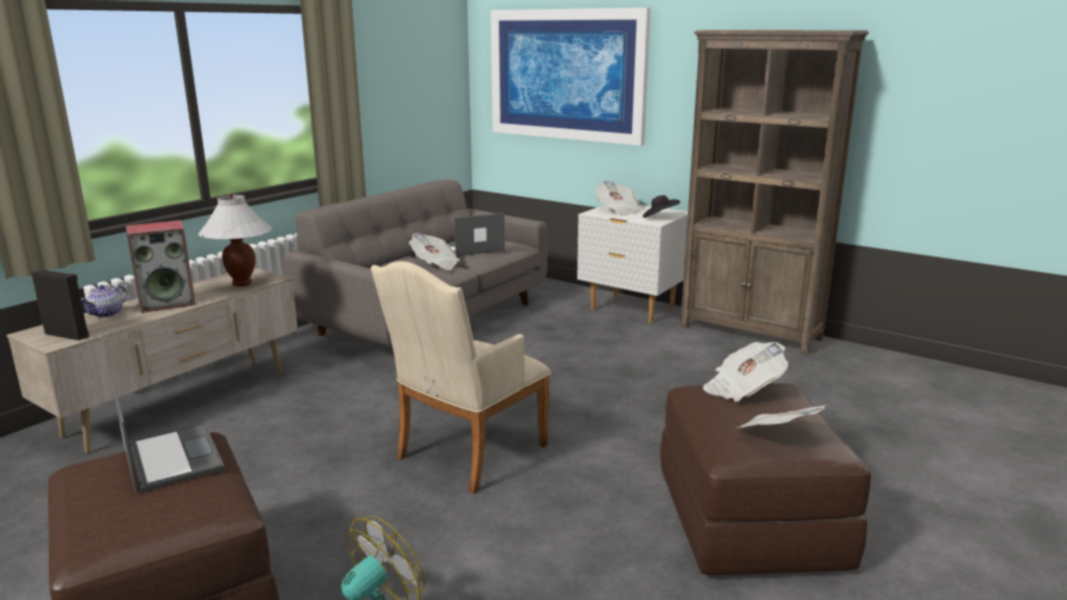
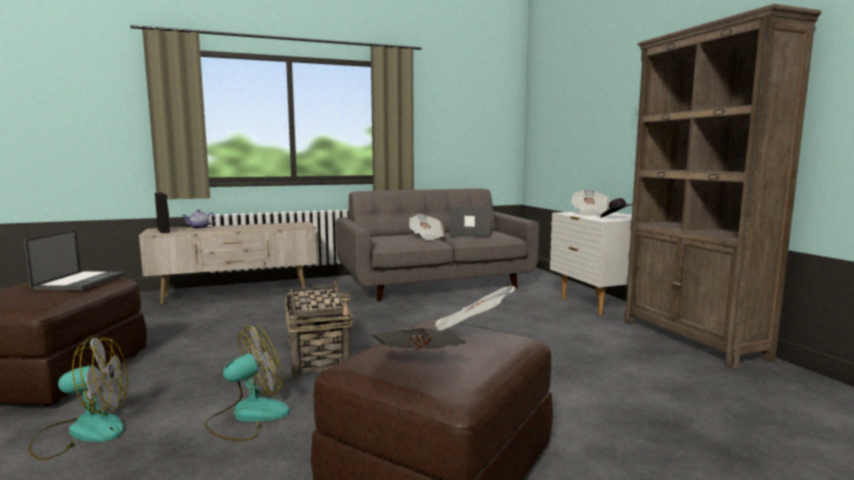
camera: 35 degrees right, 10 degrees down
speaker [126,220,196,313] -> none
white table lamp [198,194,272,287] -> none
beige armchair [371,261,551,494] -> basket [285,280,354,377]
picture [491,8,651,146] -> none
none -> fan [205,325,290,441]

